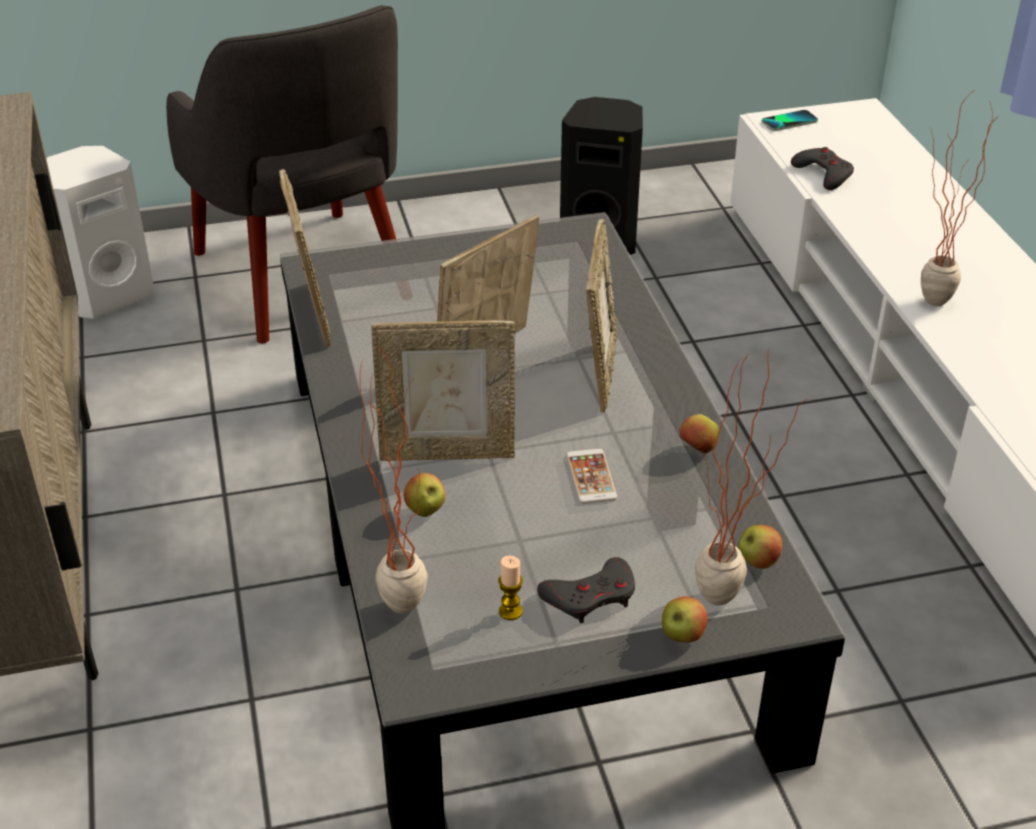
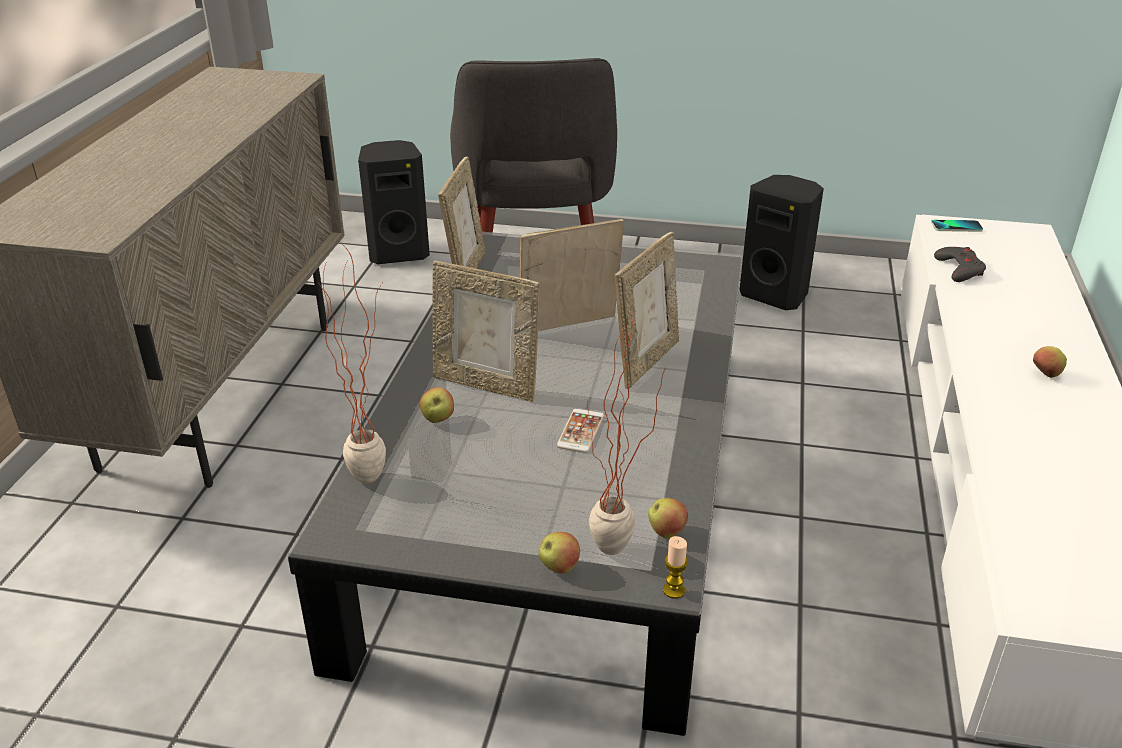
camera: 25 degrees right, 5 degrees down
white speaker [46,146,154,319] -> black speaker [358,140,430,264]
candle [498,556,523,620] -> candle moved to [663,536,688,599]
grey game controller [537,557,635,623] -> none
apple [679,414,719,454] -> apple moved to [1033,346,1067,378]
potted plant [921,90,996,306] -> none

